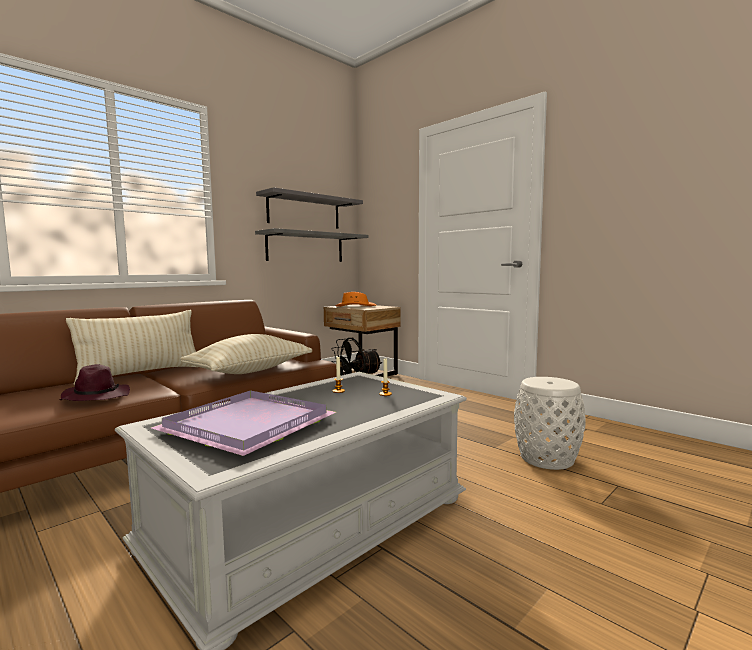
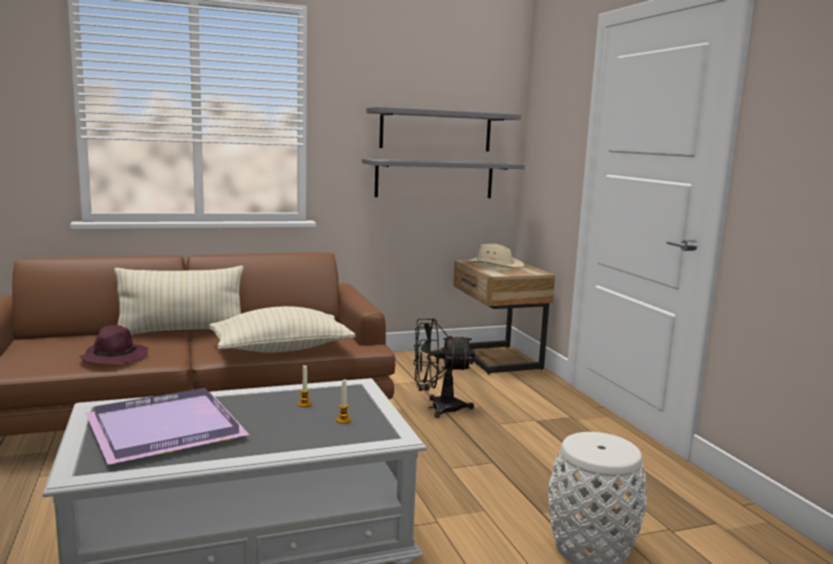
camera: 25 degrees right, 5 degrees up
orange hat [335,292,376,307] -> beige hat [467,244,524,268]

